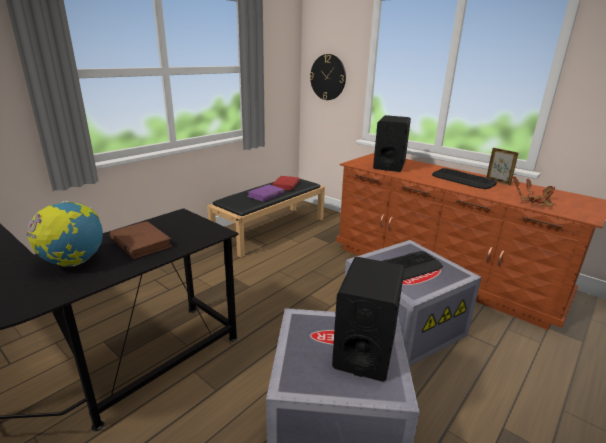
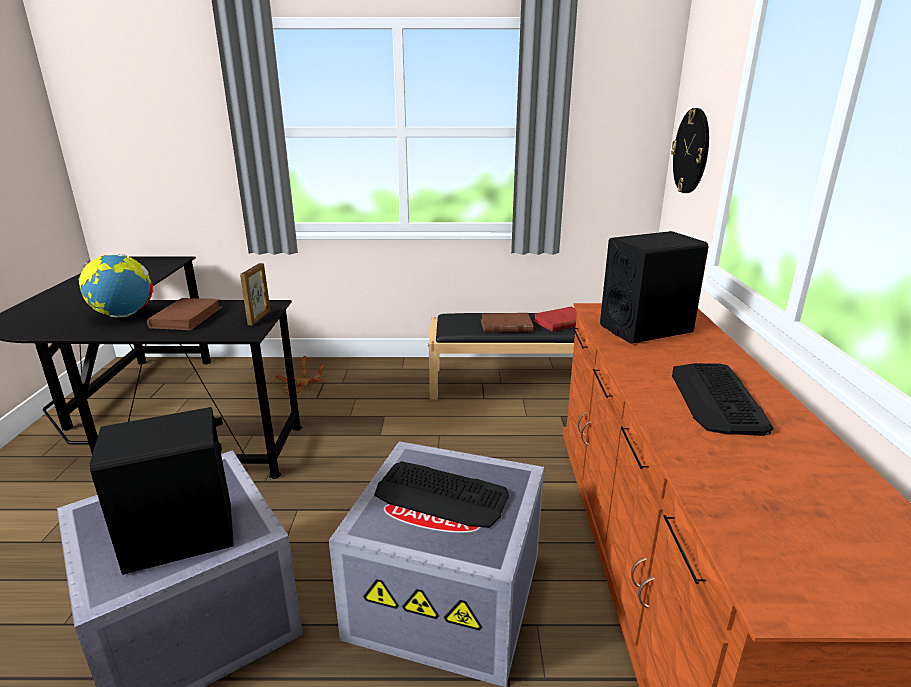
camera: 50 degrees right, 0 degrees up
purple book [247,184,285,202] -> brown book [480,313,533,333]
picture frame [486,148,518,185] -> picture frame moved to [240,263,270,325]
potted plant [512,176,556,207] -> potted plant moved to [275,356,325,393]

